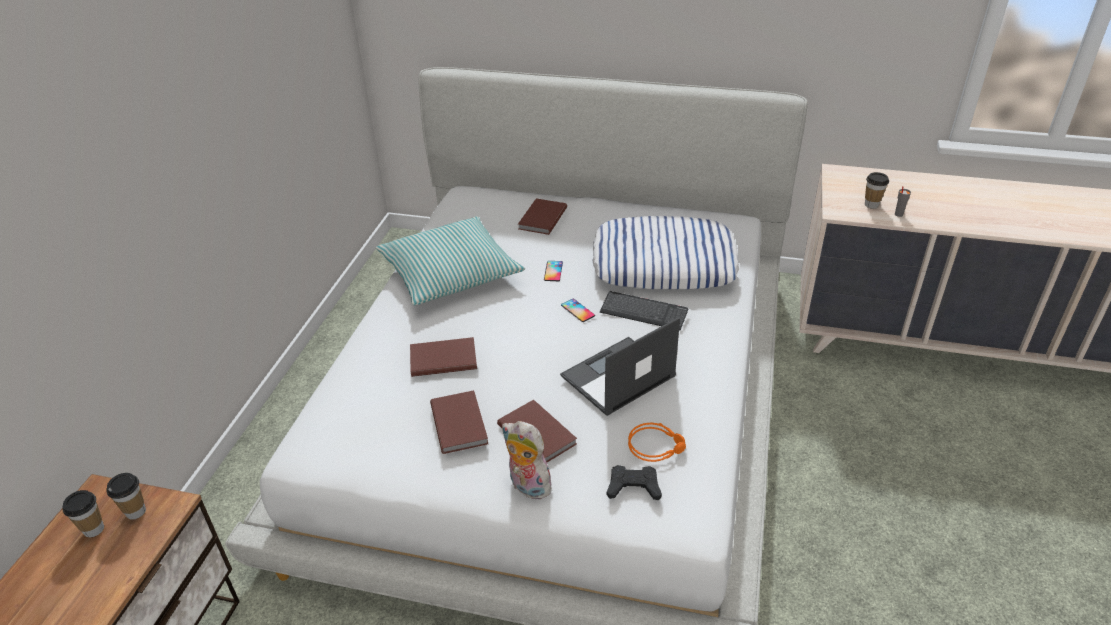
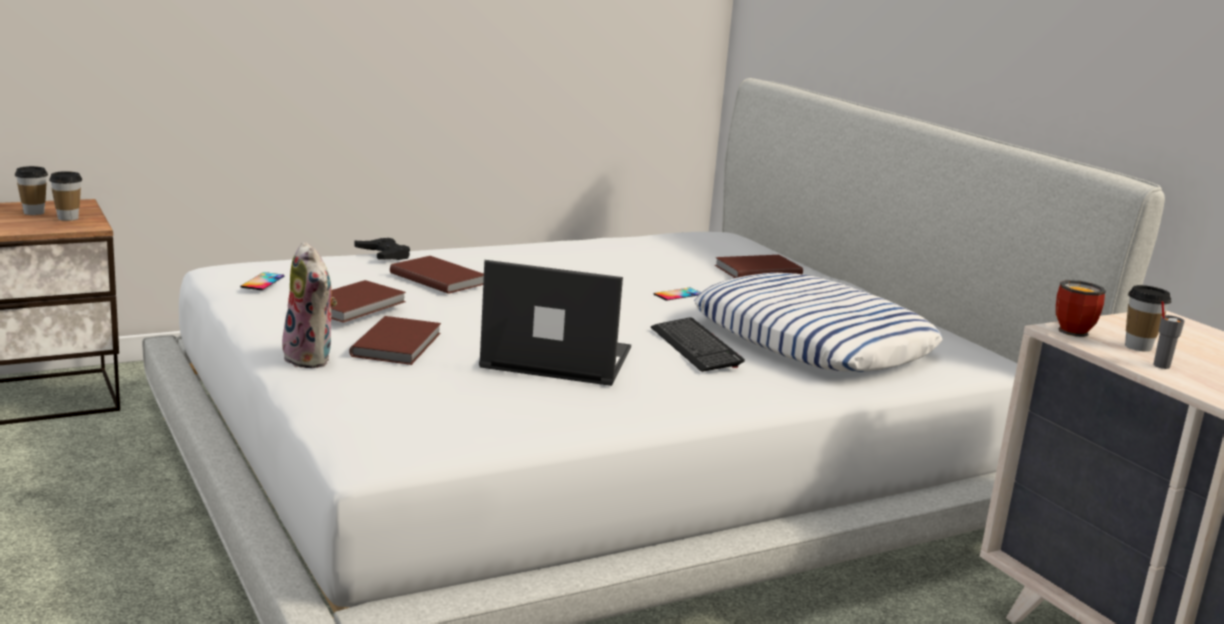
camera: 45 degrees right, 20 degrees down
pillow [376,216,525,305] -> none
plush toy [502,421,553,499] -> plush toy turned 150 degrees clockwise [278,242,337,368]
phone [561,299,595,322] -> phone moved to [240,272,284,290]
black game controller [607,465,662,500] -> black game controller moved to [355,238,410,260]
orange headphones [628,423,686,462] -> none
none -> mug [1056,280,1106,337]

